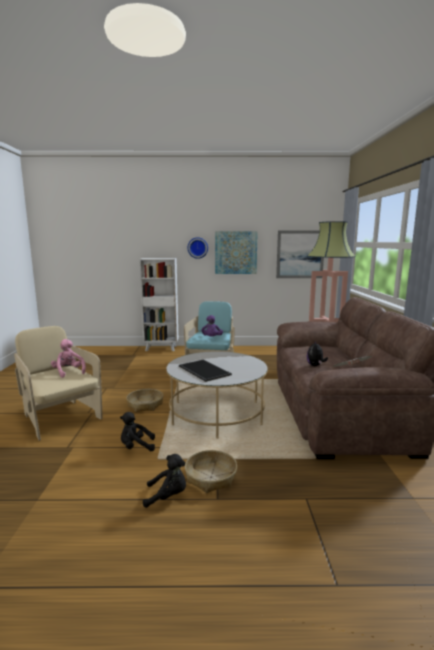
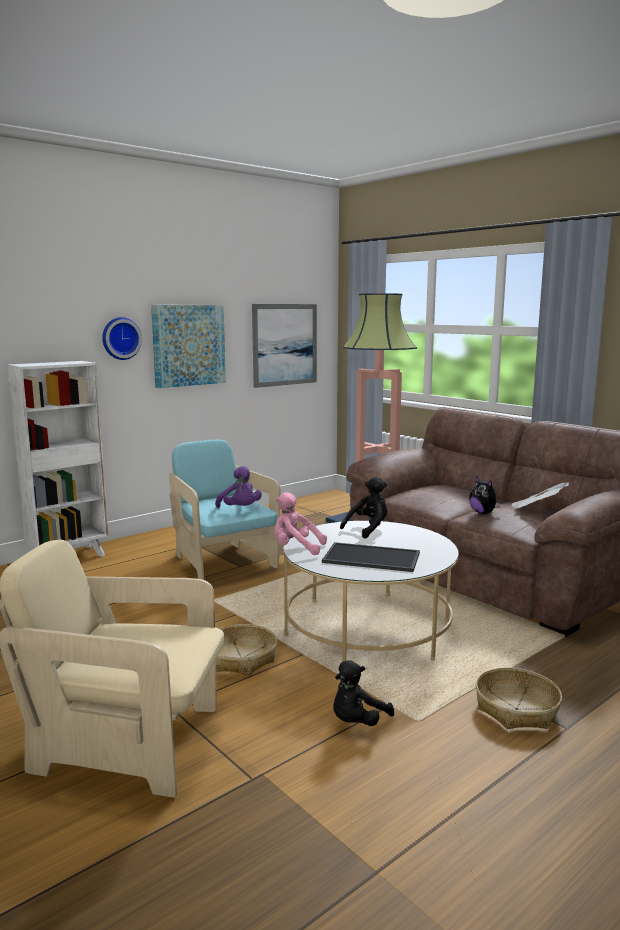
camera: 40 degrees left, 0 degrees up
pink plush toy [51,339,86,378] -> pink plush toy moved to [274,492,327,555]
black plush toy [143,454,186,508] -> black plush toy moved to [340,477,387,539]

